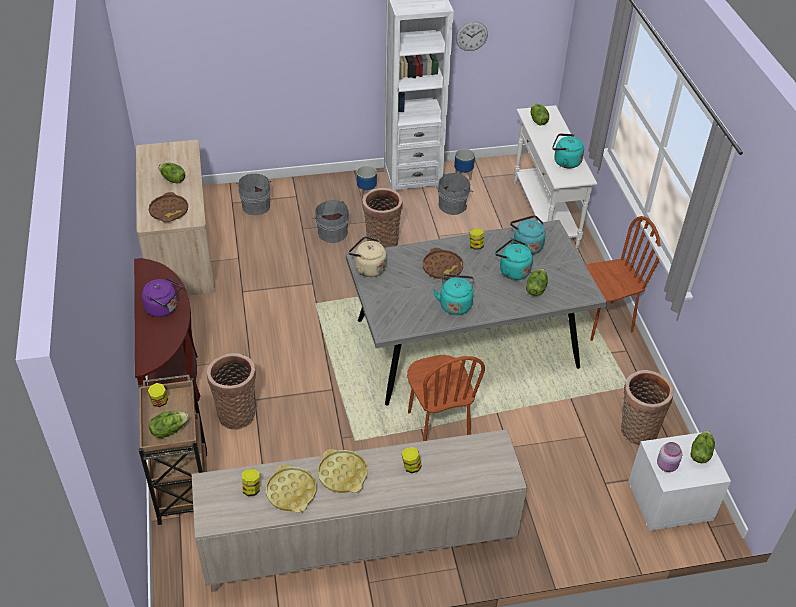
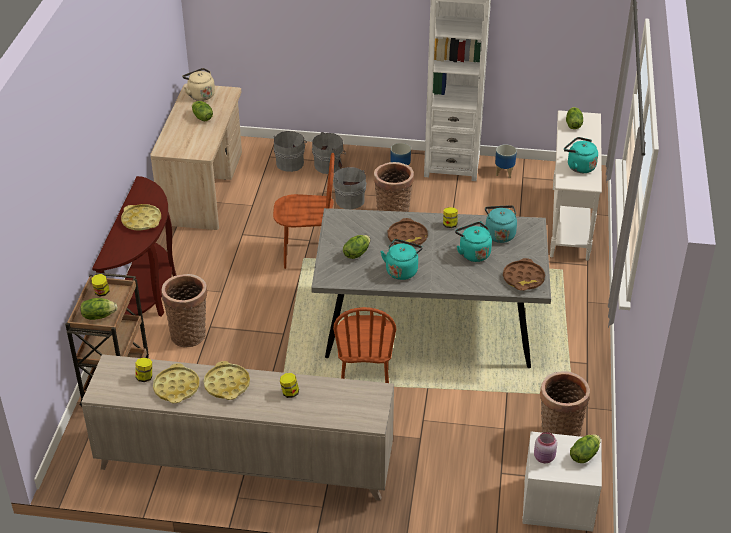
camera: 20 degrees right, 5 degrees down
purple kettle [142,277,181,317] -> yellow tray [121,204,161,230]
brown tray [149,192,188,222] -> brown tray moved to [503,258,545,291]
beige kettle [348,236,387,277] -> beige kettle moved to [182,68,215,101]
grey bucket [438,173,473,215] -> grey bucket moved to [312,132,346,174]
wall clock [456,21,488,51] -> none
lettuce [526,269,548,296] -> lettuce moved to [343,235,371,259]
brown chair [586,216,661,341] -> brown chair moved to [273,153,335,269]

